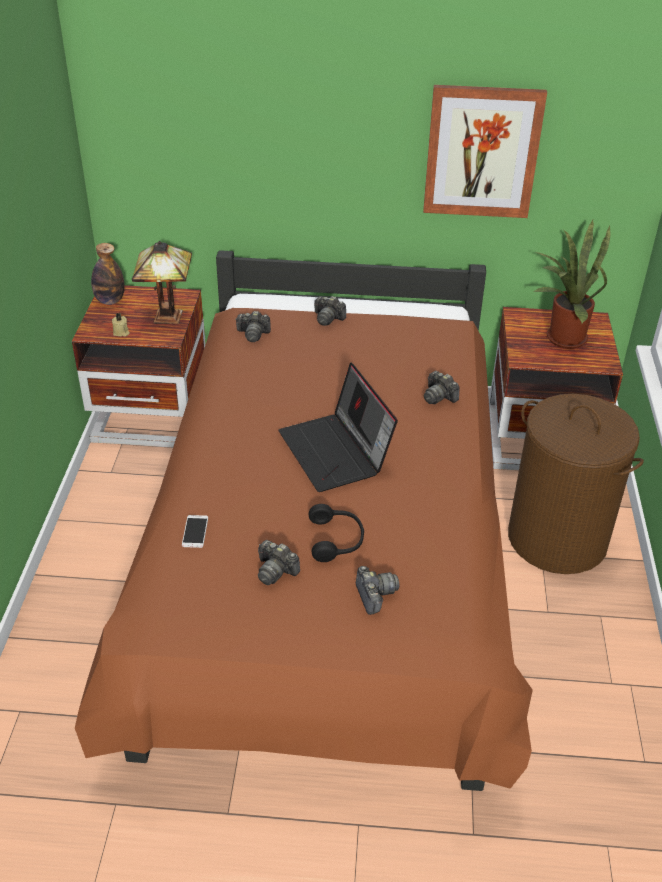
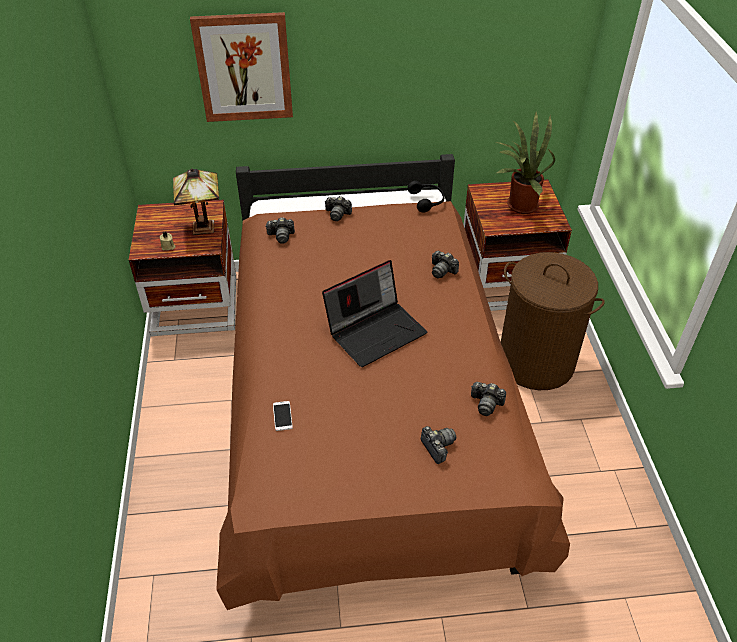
camera: 10 degrees left, 5 degrees up
bottle [91,243,125,305] -> none
camera [258,540,300,585] -> camera moved to [471,382,506,416]
laptop [278,362,398,492] -> laptop turned 90 degrees counterclockwise [322,260,427,367]
black headphones [309,504,364,562] -> black headphones moved to [407,181,444,213]
picture [423,85,547,218] -> picture moved to [190,12,293,122]

